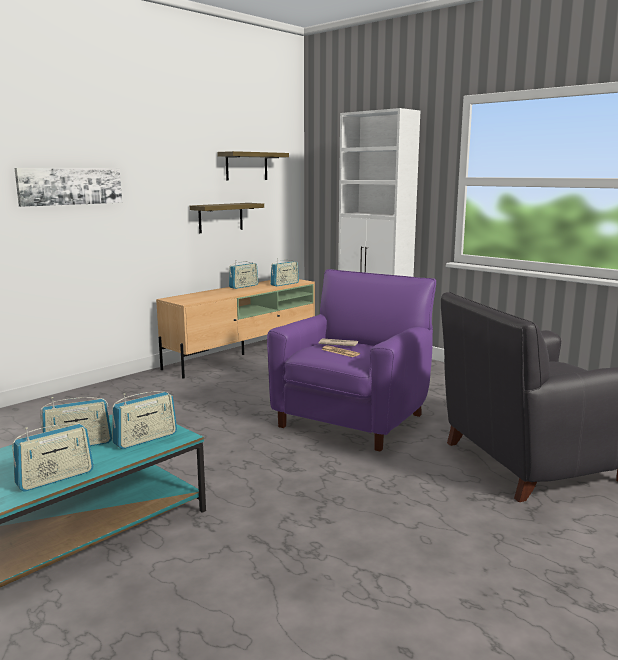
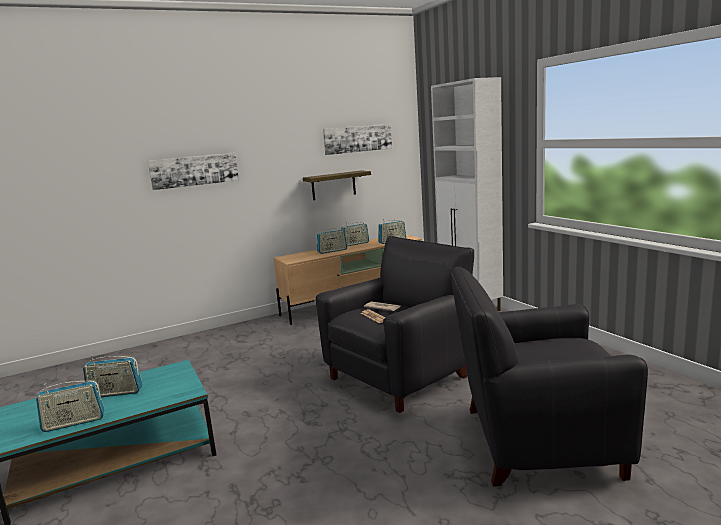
camera: 20 degrees right, 0 degrees up
radio [112,391,177,449] -> radio moved to [316,228,347,254]
shelf [217,151,289,180] -> picture [323,124,392,155]
purple armchair [267,269,436,452] -> black armchair [316,236,474,413]

